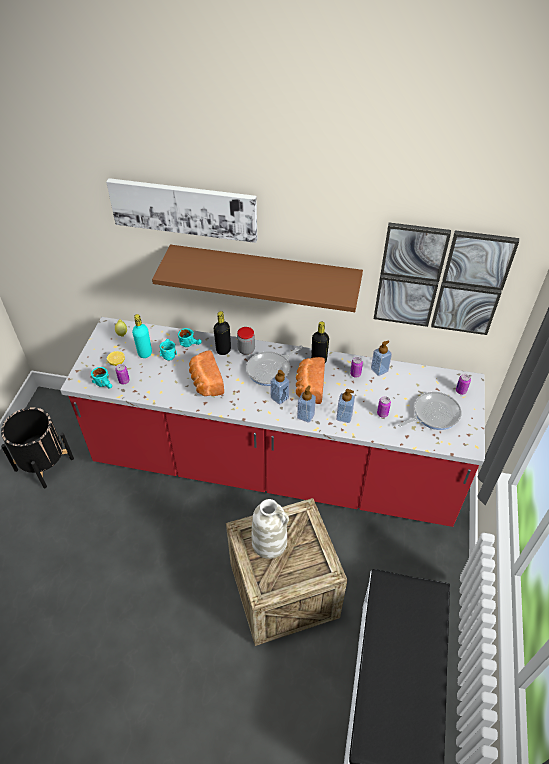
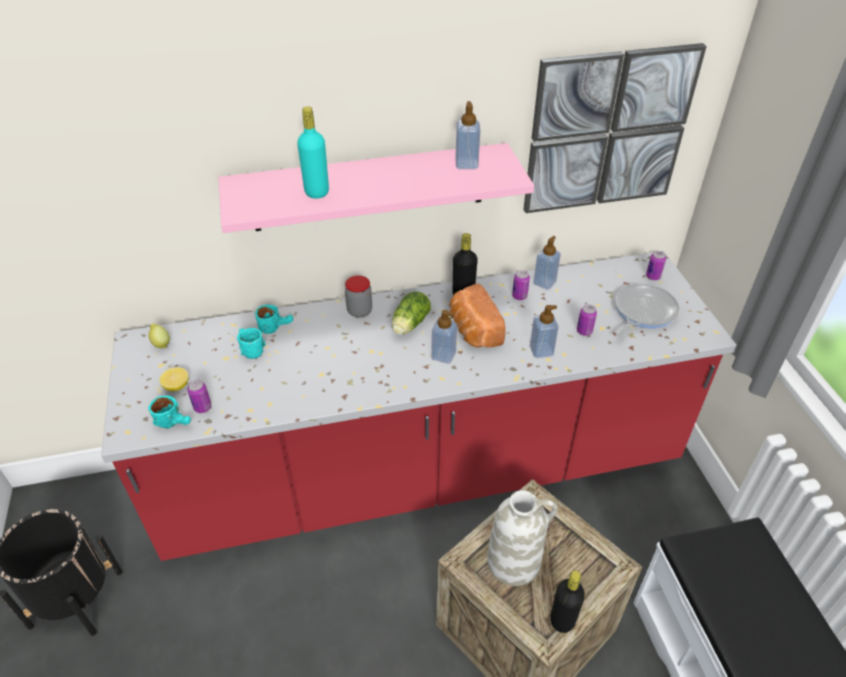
camera: 25 degrees left, 5 degrees down
picture [106,178,257,243] -> none
turquoise bottle [132,314,152,358] -> turquoise bottle moved to [297,106,329,199]
brown shelf [152,245,363,312] -> pink shelf [219,143,534,233]
bread [189,350,224,396] -> none
black bottle [214,311,231,355] -> black bottle moved to [550,570,585,633]
frying pan [246,345,303,386] -> lettuce [392,291,431,335]
soap dispenser [297,385,316,422] -> soap dispenser moved to [455,101,480,169]

